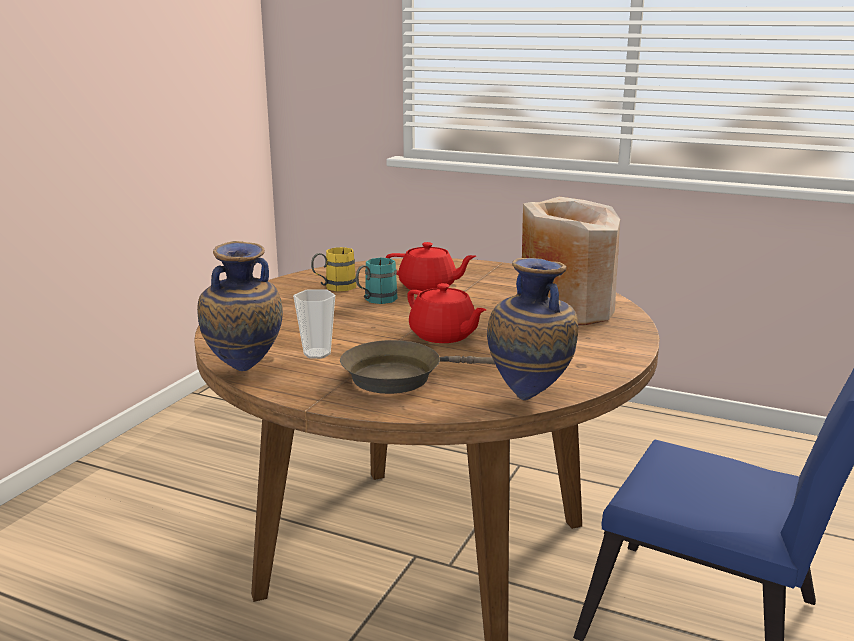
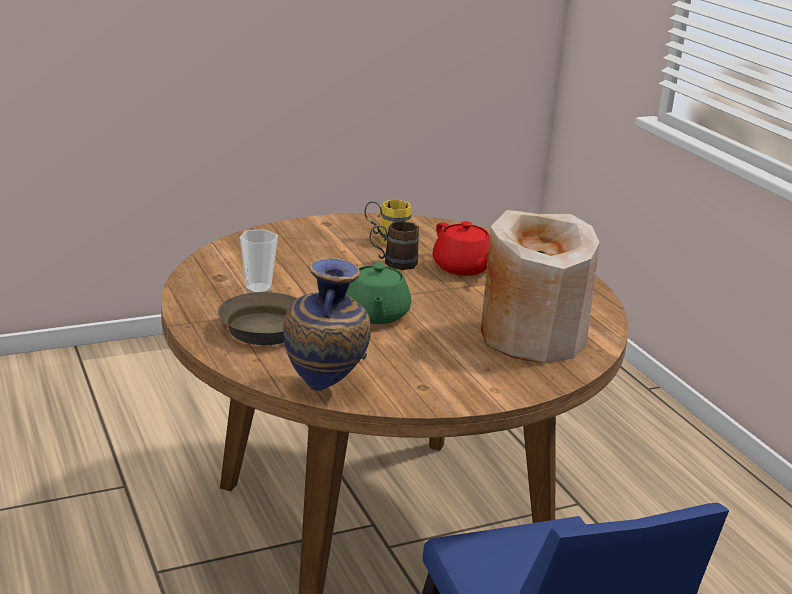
camera: 40 degrees right, 5 degrees up
vase [197,241,283,371] -> none
turquoise mug [356,258,397,304] -> brown mug [370,221,419,270]
red teapot [407,283,486,343] -> green teapot [346,262,411,324]

